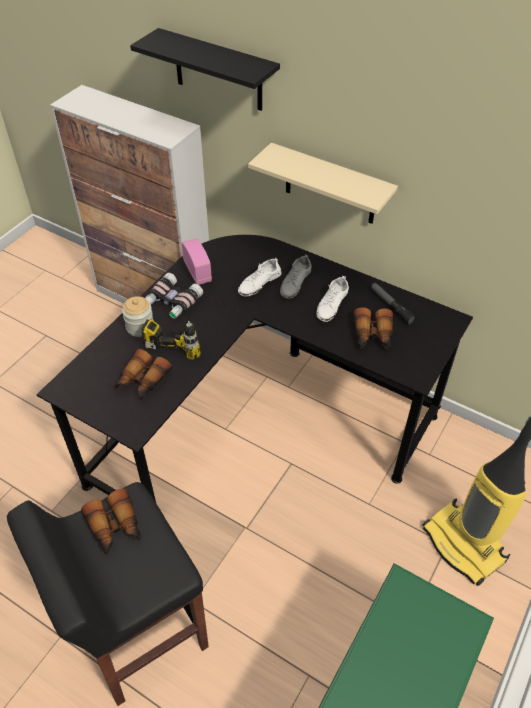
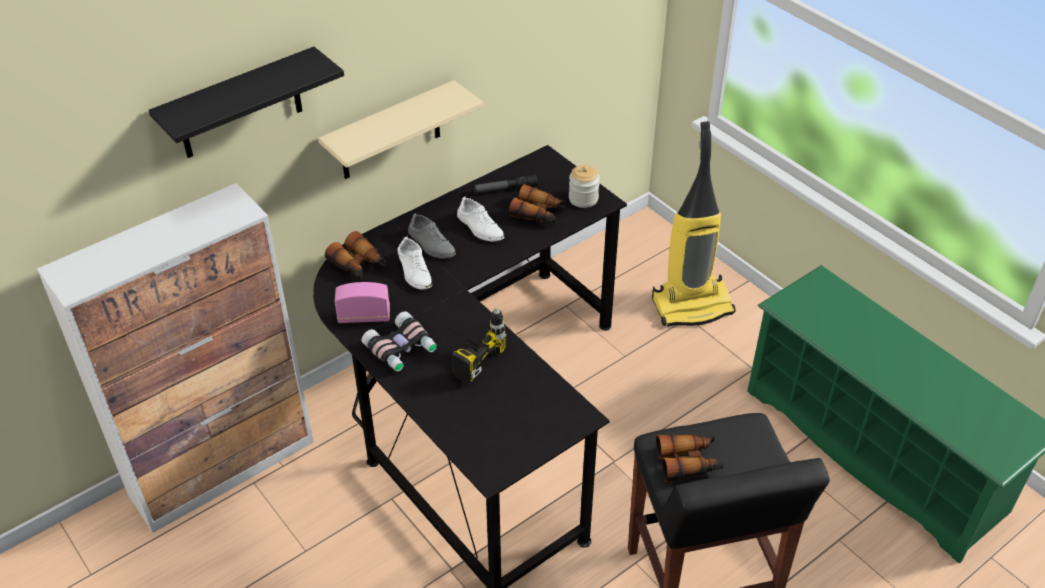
camera: 70 degrees left, 5 degrees down
binoculars [115,349,172,400] -> binoculars moved to [325,231,386,279]
jar [122,296,154,337] -> jar moved to [569,165,600,208]

